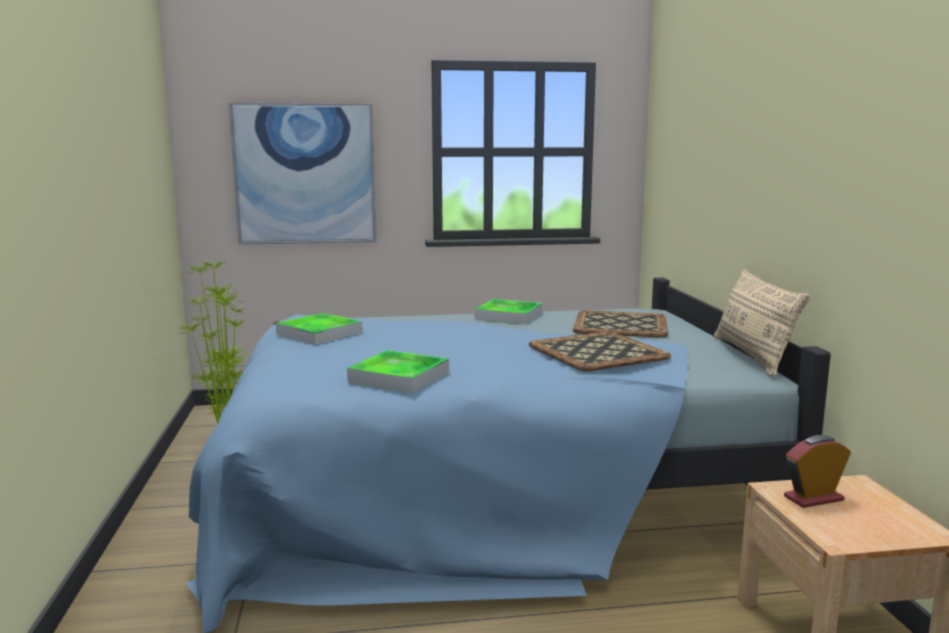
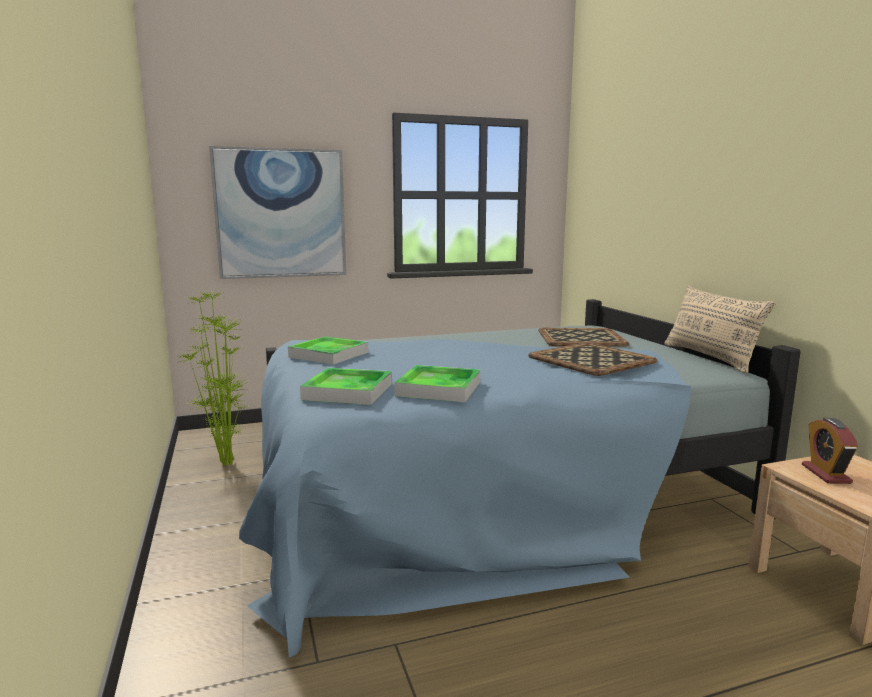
camera: 10 degrees left, 0 degrees up
tray [475,299,543,324] -> tray moved to [300,368,392,405]
alarm clock [784,435,851,508] -> alarm clock turned 60 degrees counterclockwise [802,418,858,484]

